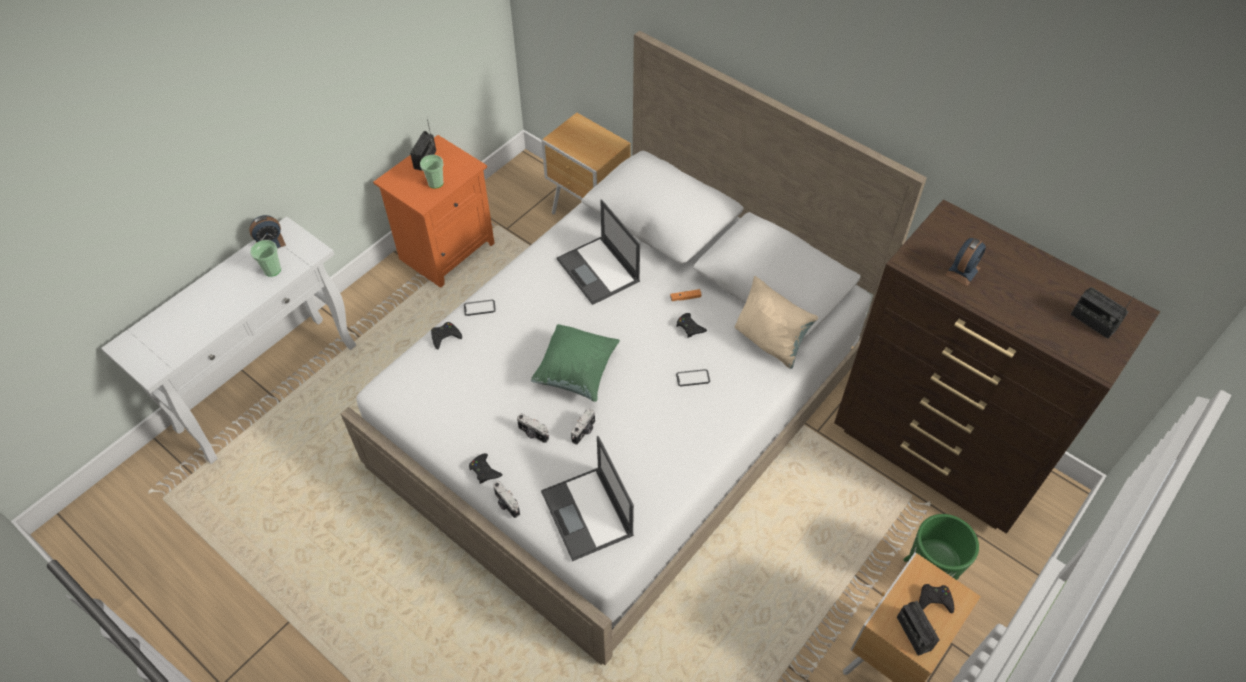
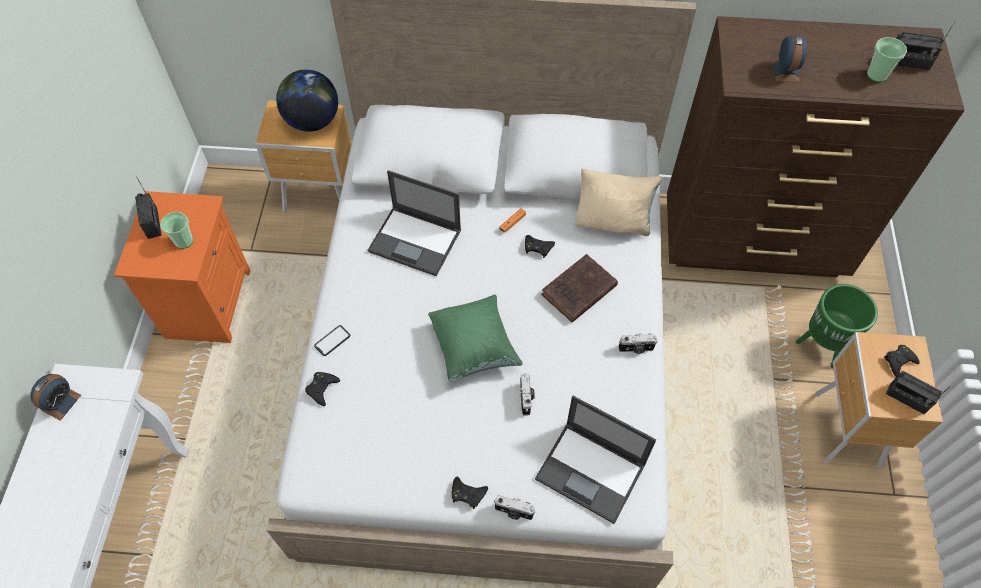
camera: 35 degrees left, 5 degrees up
cup [250,240,281,277] -> cup moved to [867,37,907,82]
camera [517,413,549,443] -> camera moved to [619,334,658,354]
phone [676,369,710,386] -> brown book [541,254,618,322]
none -> globe [276,69,338,132]

